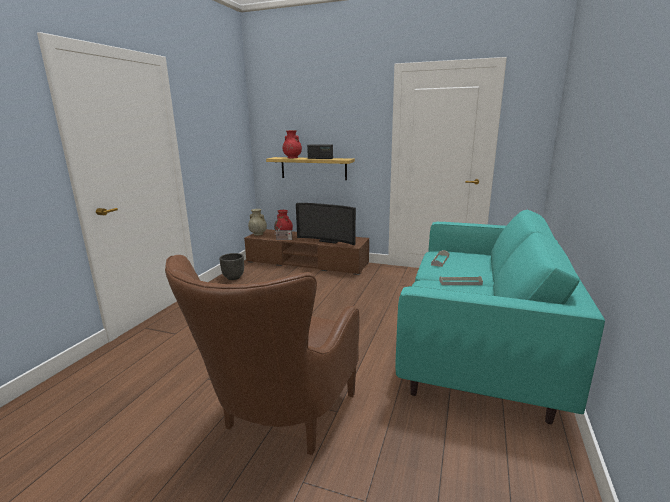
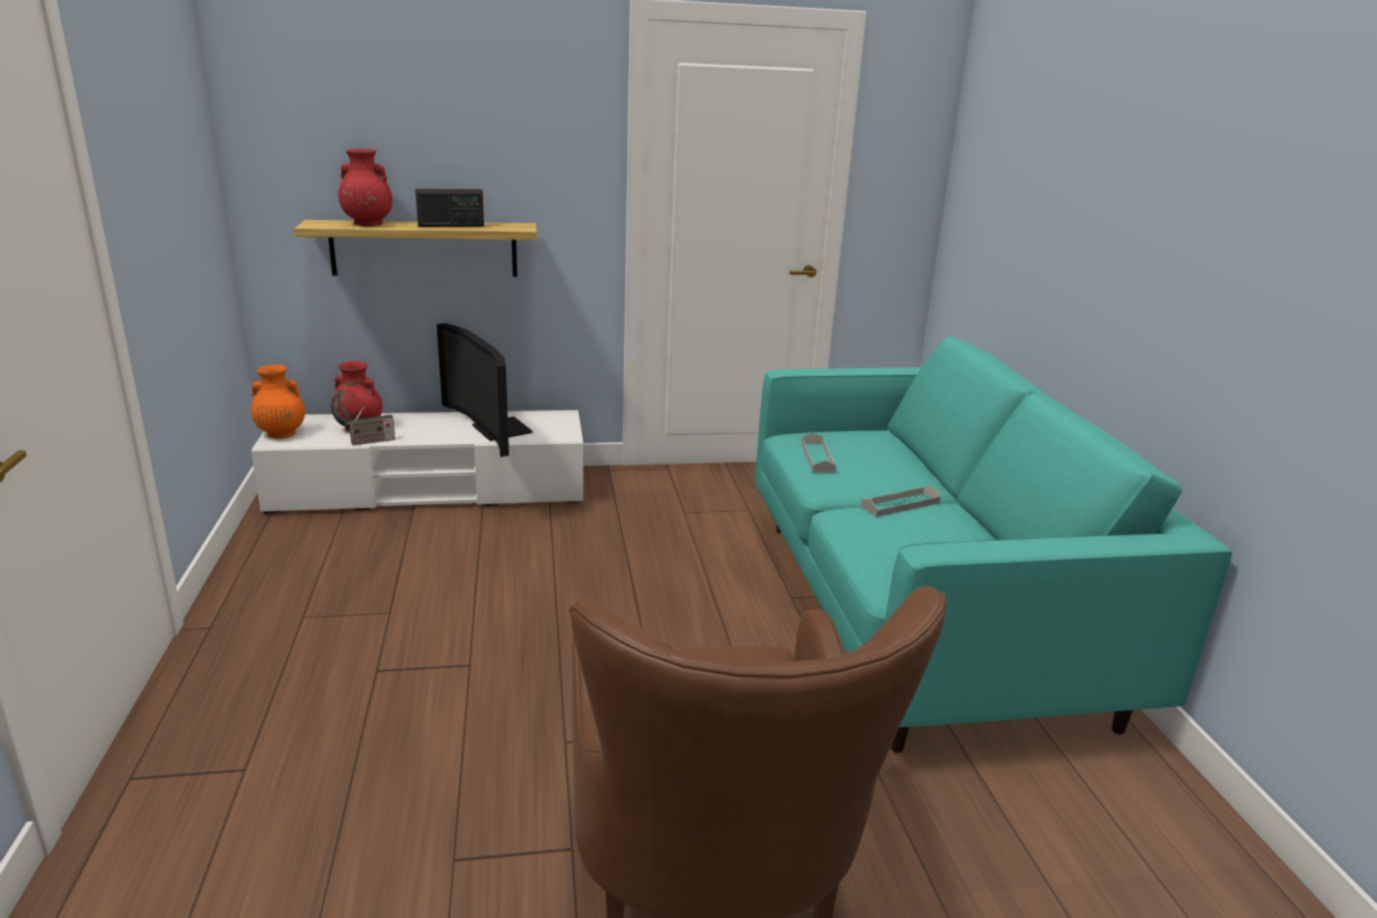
camera: 30 degrees left, 5 degrees up
black planter [220,253,244,280] -> none
brown tv stand [244,229,369,275] -> white tv stand [251,410,583,514]
beige vase [248,209,267,236] -> orange vase [251,365,305,439]
television [296,203,356,245] -> television turned 60 degrees clockwise [437,323,533,457]

